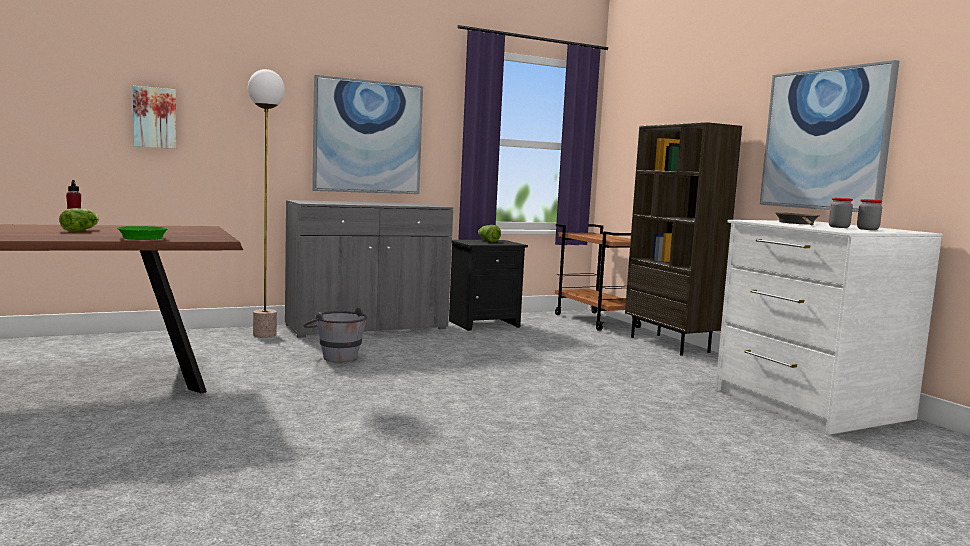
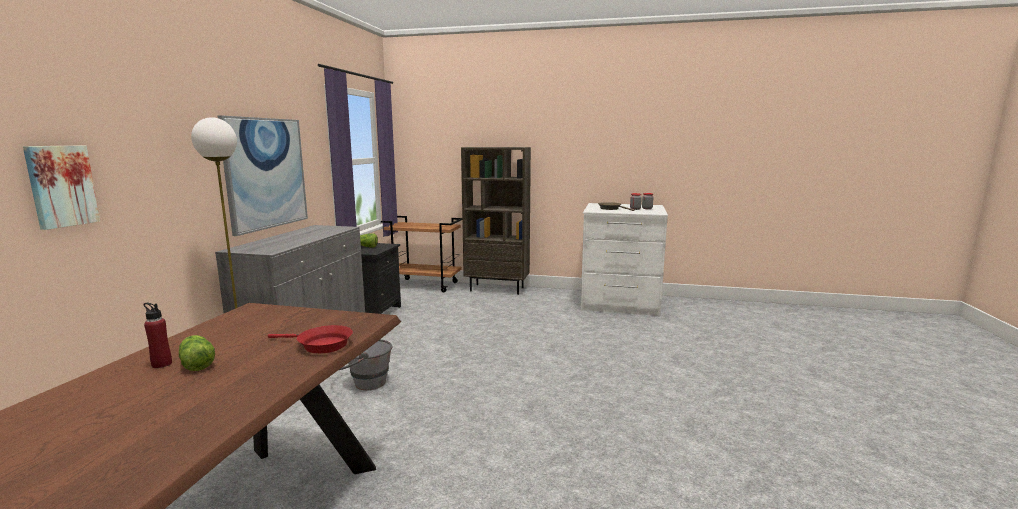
camera: 50 degrees left, 5 degrees up
green frying pan [117,226,169,240] -> red frying pan [268,325,353,353]
picture [760,60,899,212] -> none

